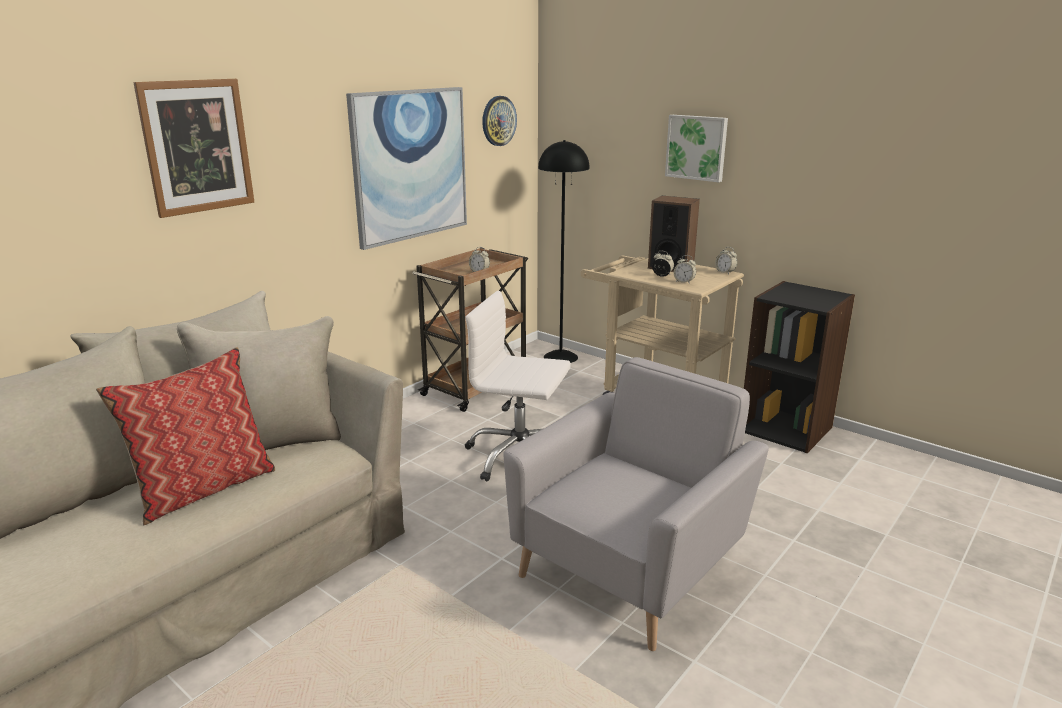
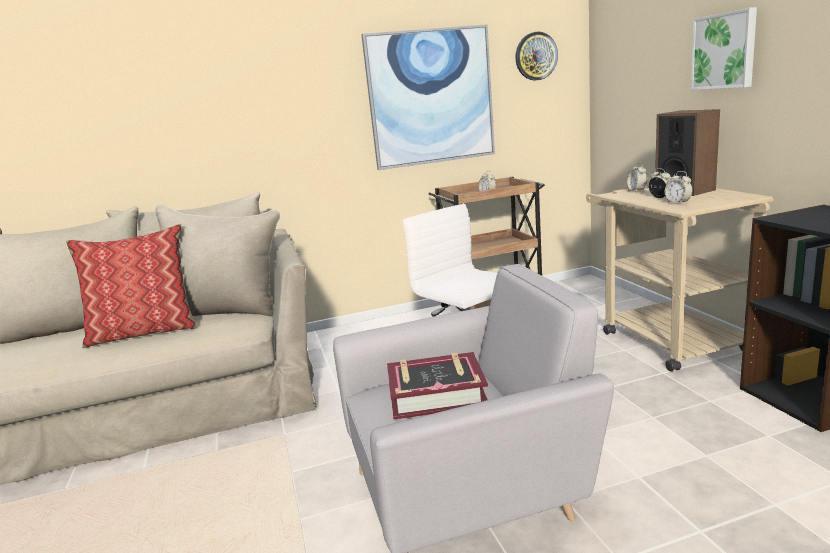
camera: 35 degrees right, 5 degrees down
picture [133,79,254,218] -> none
black floor lamp [538,140,590,363] -> none
alarm clock [715,247,737,274] -> alarm clock moved to [627,163,647,192]
none -> book [387,352,488,420]

